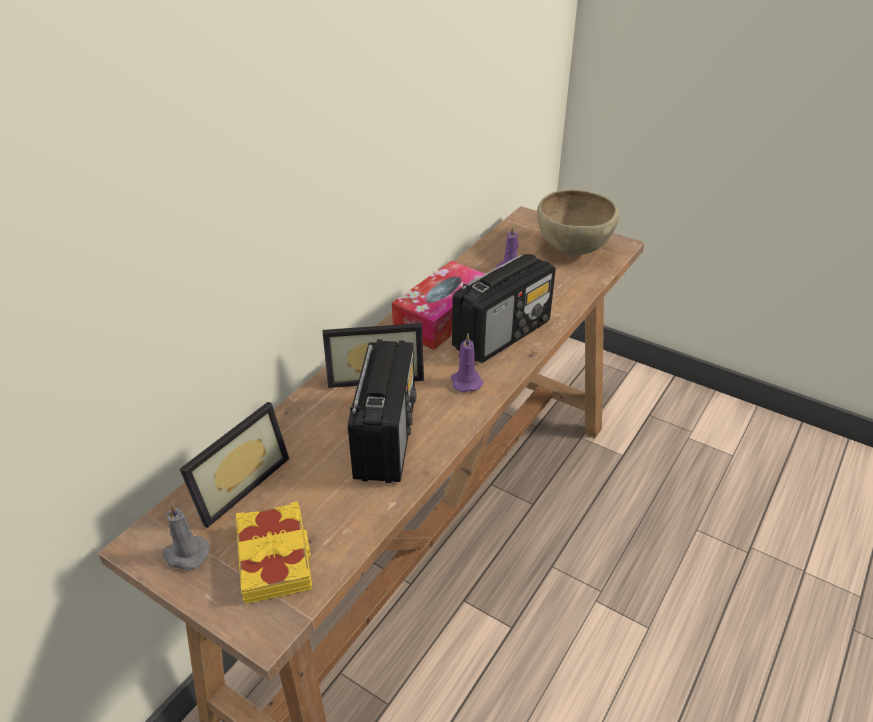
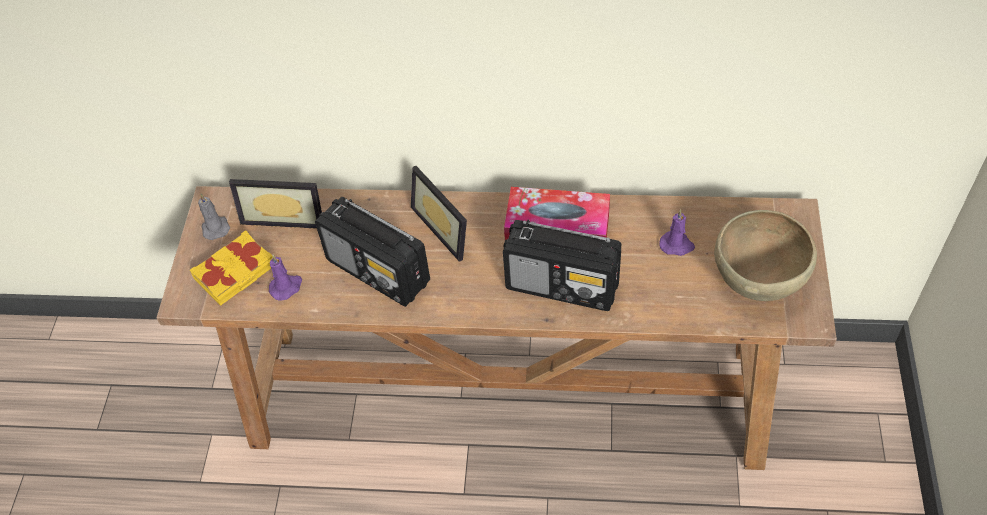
camera: 65 degrees right, 15 degrees up
radio [348,339,416,483] -> radio turned 60 degrees clockwise [315,197,430,307]
purple candle [451,334,483,392] -> purple candle moved to [269,254,302,301]

